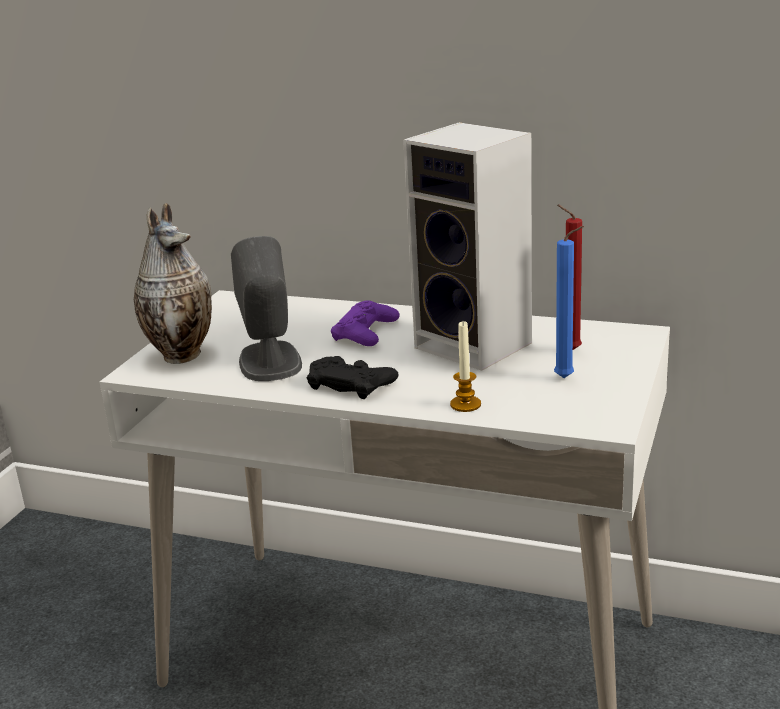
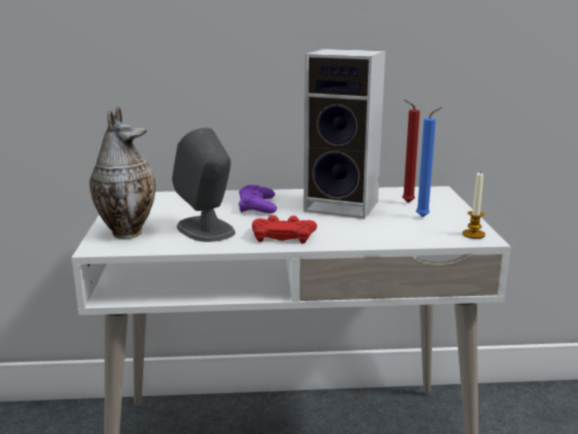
camera: 25 degrees left, 5 degrees down
black game controller [307,356,399,399] -> red game controller [252,215,317,243]
candle [450,321,481,412] -> candle moved to [462,171,485,239]

